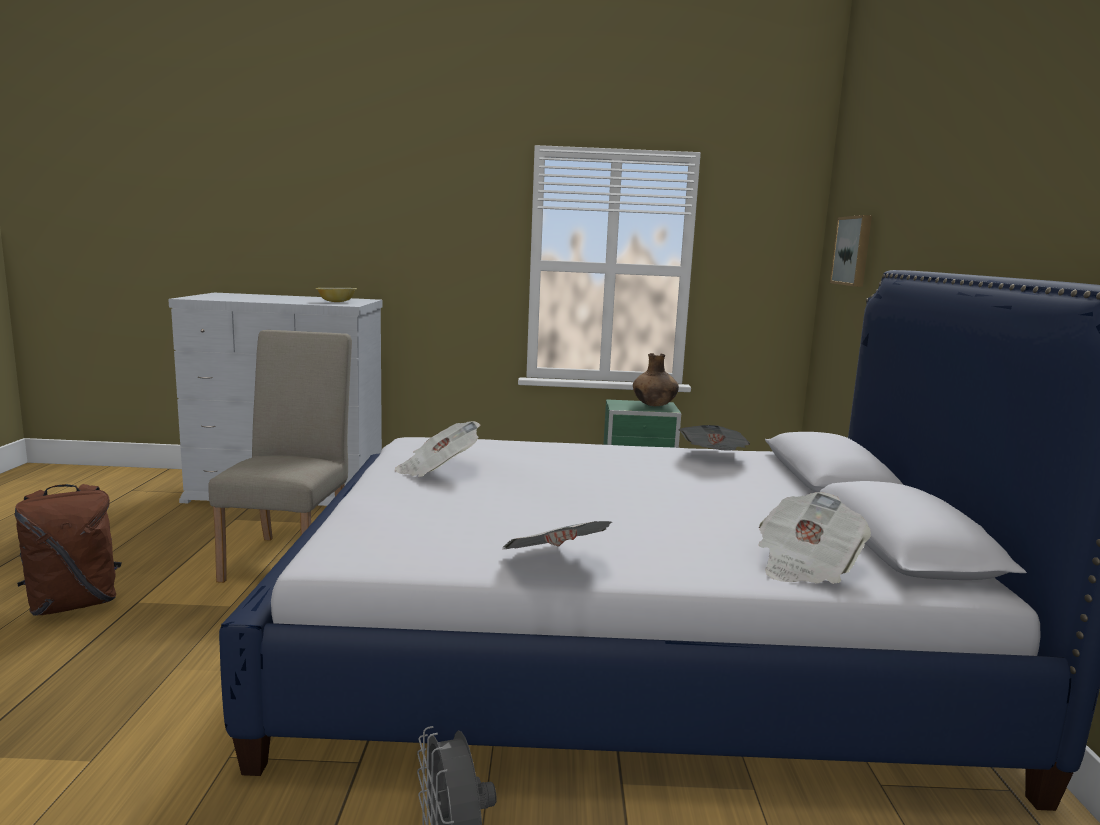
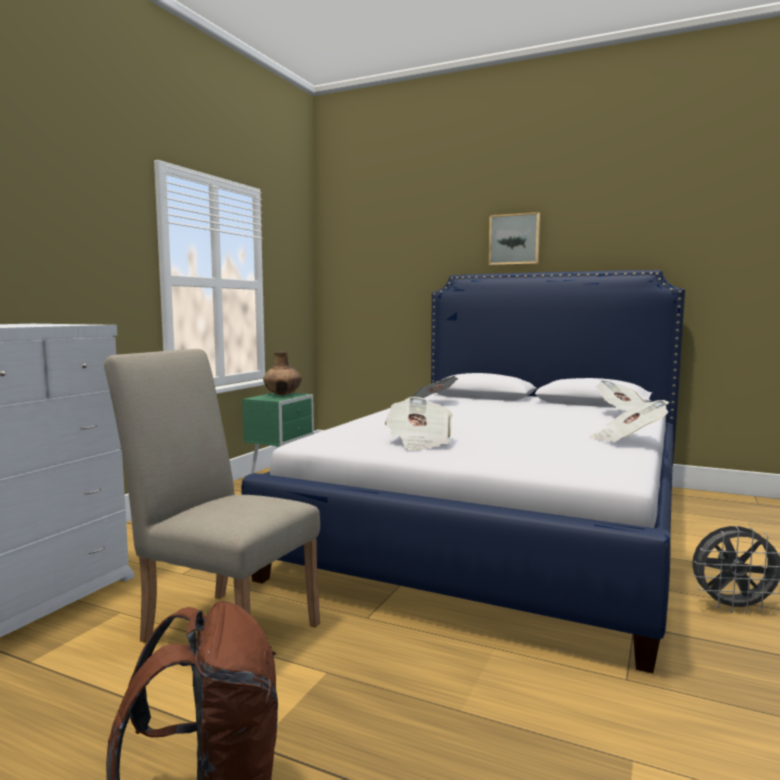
camera: 65 degrees left, 5 degrees down
bowl [316,288,357,302] -> none
picture [830,215,872,287] -> picture moved to [489,212,540,265]

